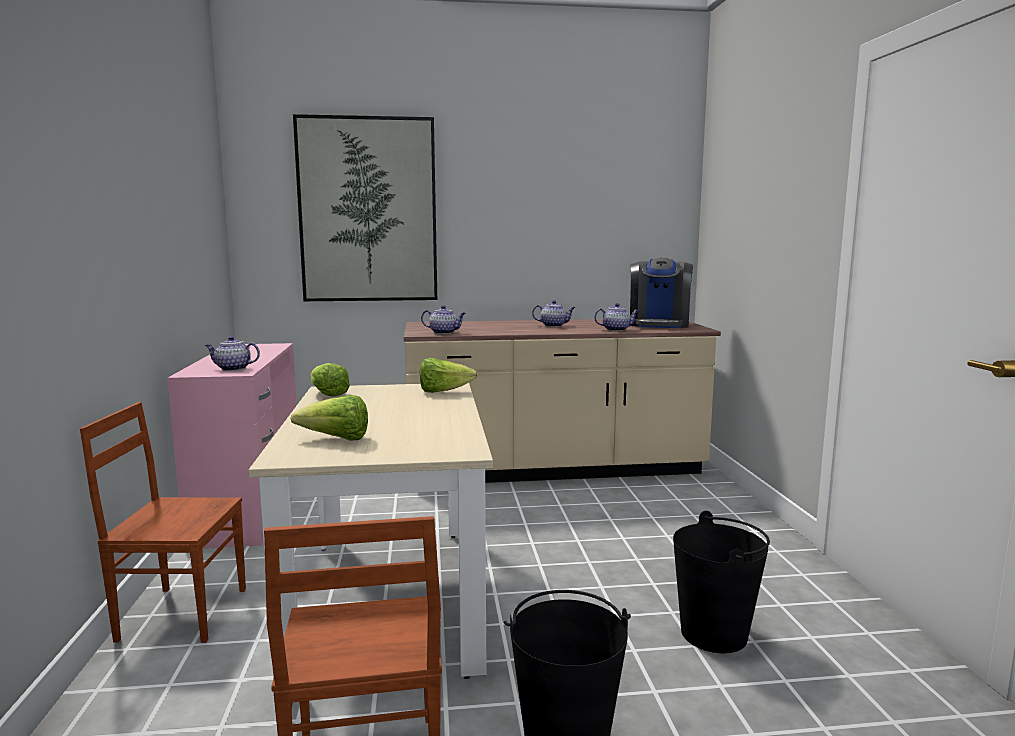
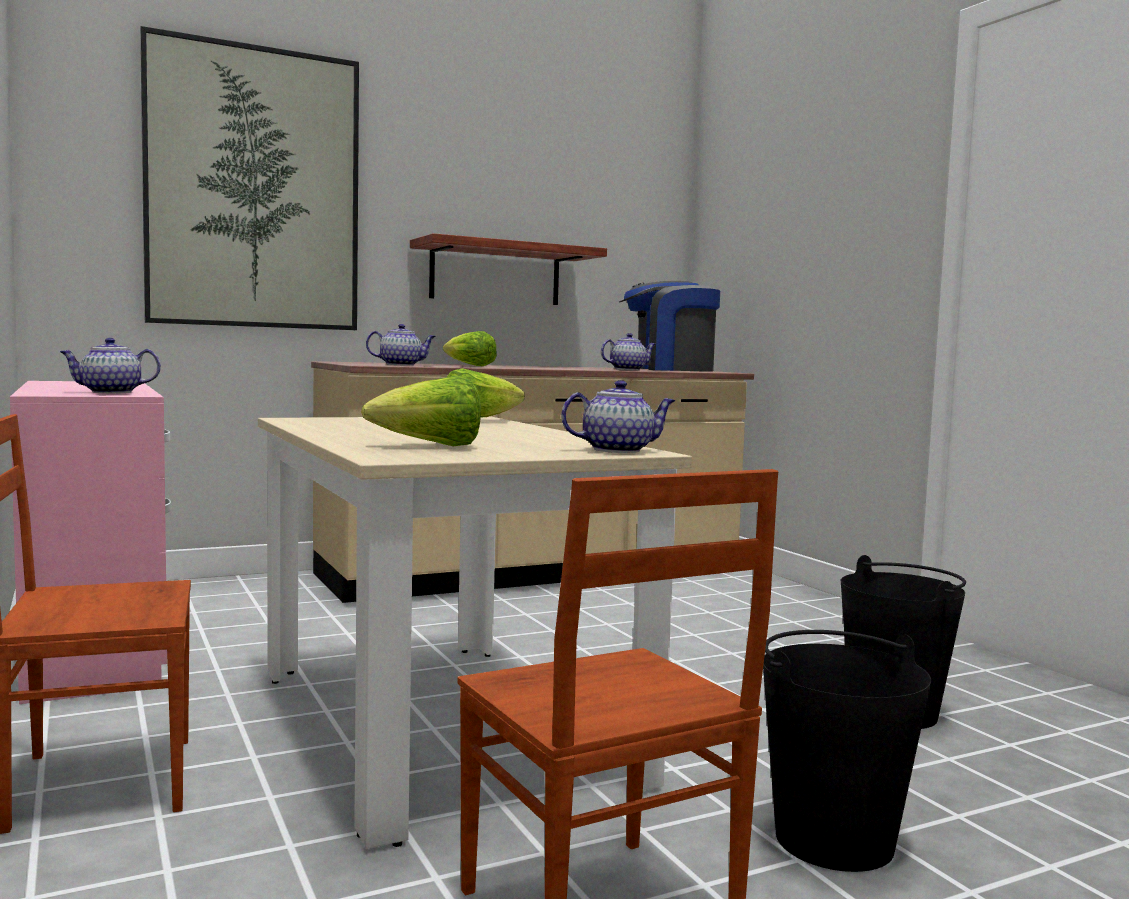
camera: 20 degrees left, 5 degrees down
lettuce [311,363,350,397] -> lettuce moved to [443,331,497,366]
teapot [532,300,576,327] -> teapot moved to [561,380,675,453]
coffee machine [630,258,693,328] -> coffee machine turned 90 degrees clockwise [618,281,720,372]
none -> shelf [410,233,607,305]

